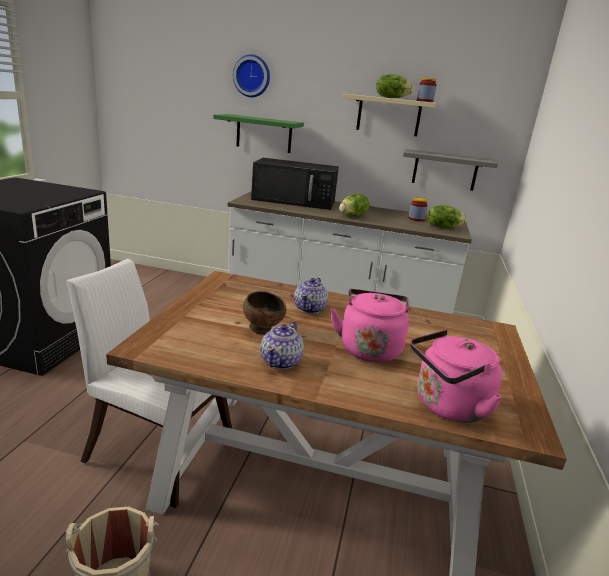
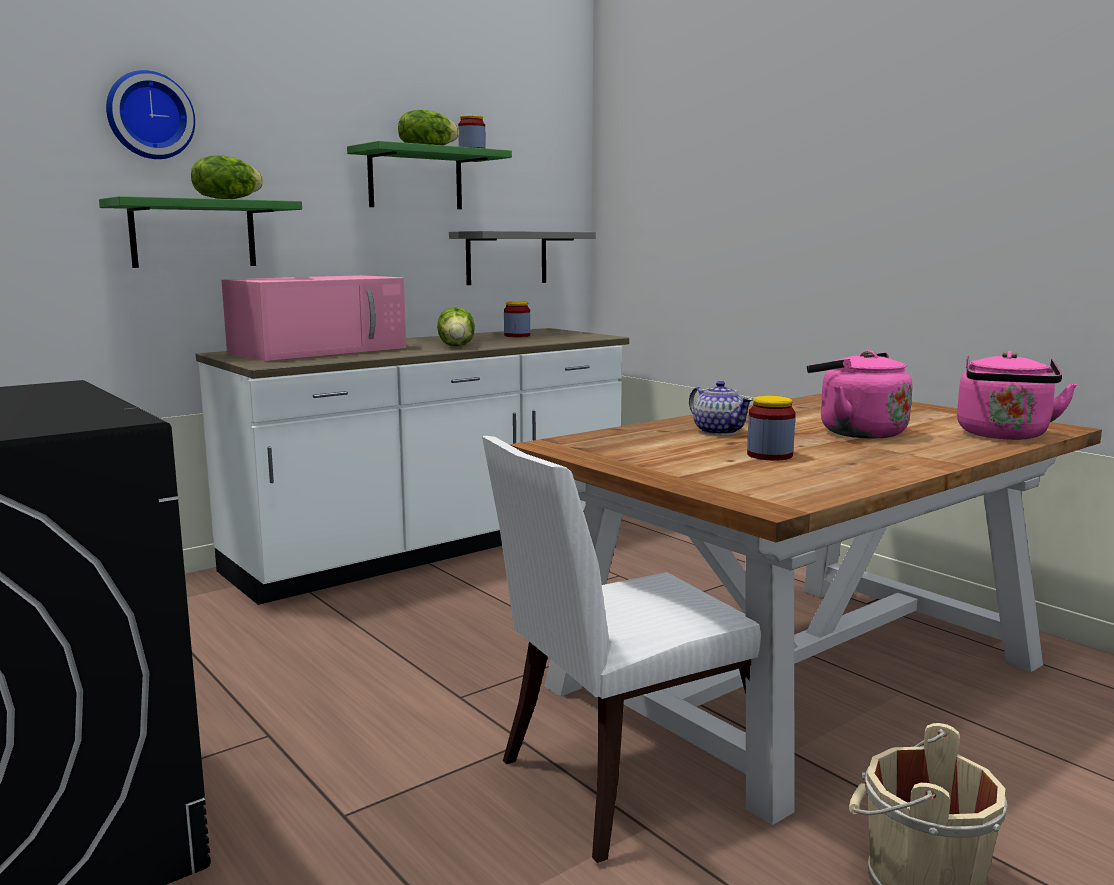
camera: 50 degrees left, 10 degrees down
brown bowl [243,291,286,335] -> jar [747,396,795,461]
black microwave [251,158,339,210] -> pink microwave [221,275,406,361]
teapot [261,322,304,369] -> none
beige shelf [342,94,436,136] -> green shelf [347,141,512,209]
lettuce [427,205,466,228] -> lettuce moved to [191,155,263,199]

